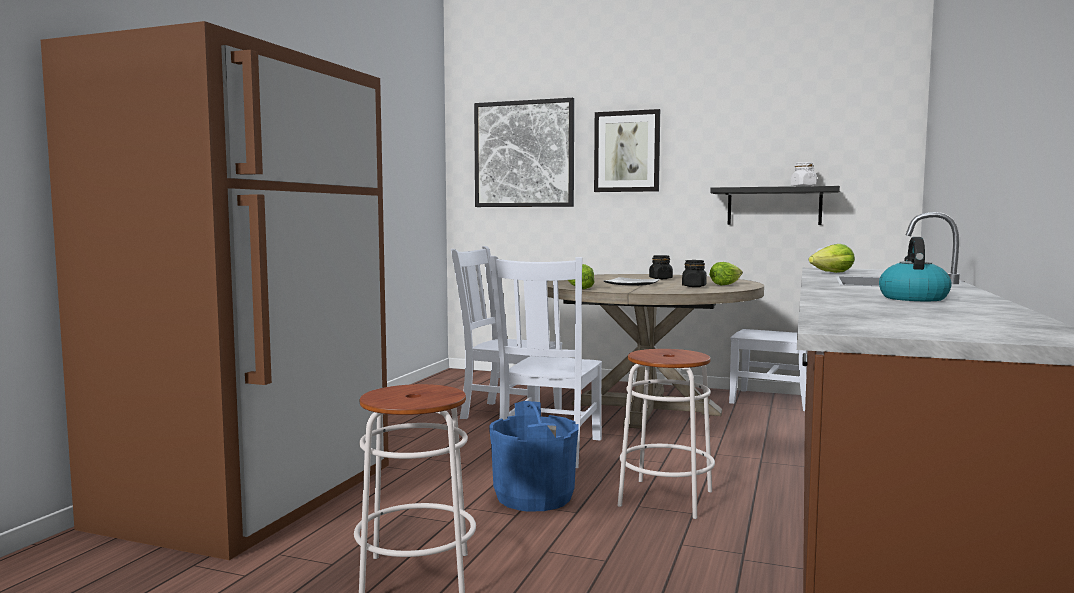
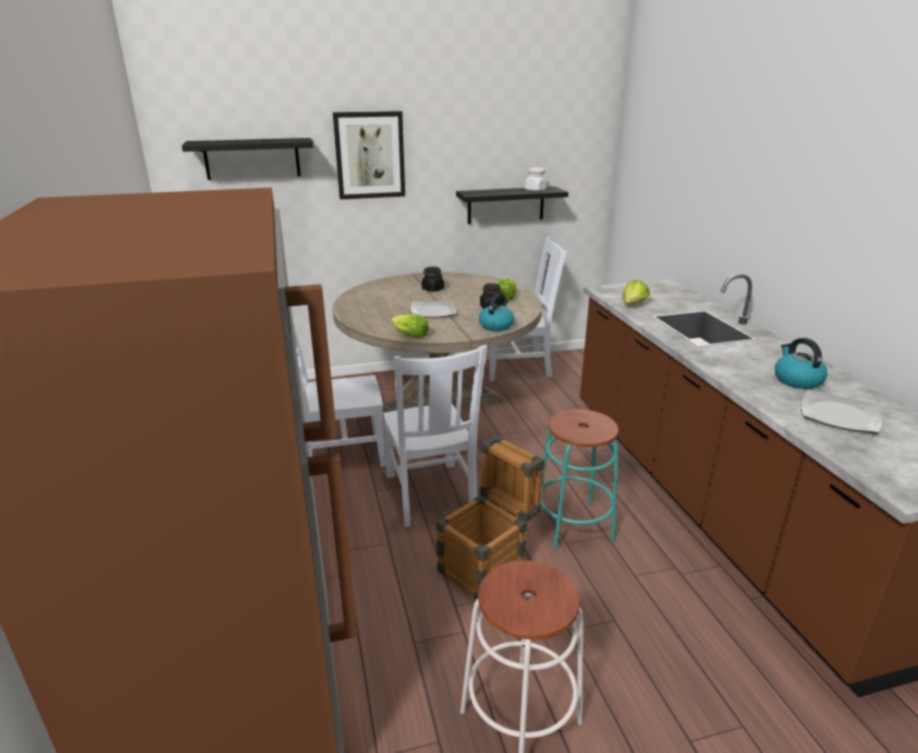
camera: 35 degrees left, 20 degrees up
picture [474,98,574,207] -> black shelf [182,138,314,180]
blue bucket [489,401,578,512] -> crate [436,435,545,600]
white stool [618,349,715,519] -> turquoise stool [541,409,619,550]
none -> kettle [479,293,514,331]
none -> plate [801,390,882,433]

